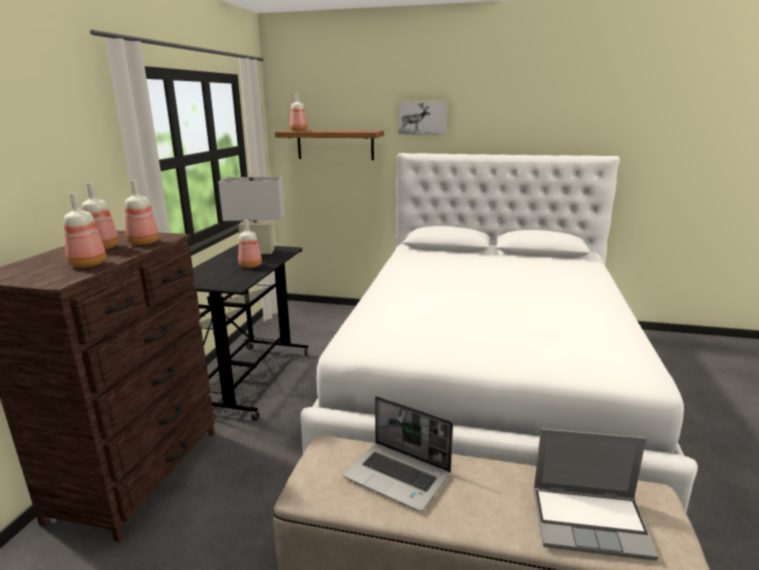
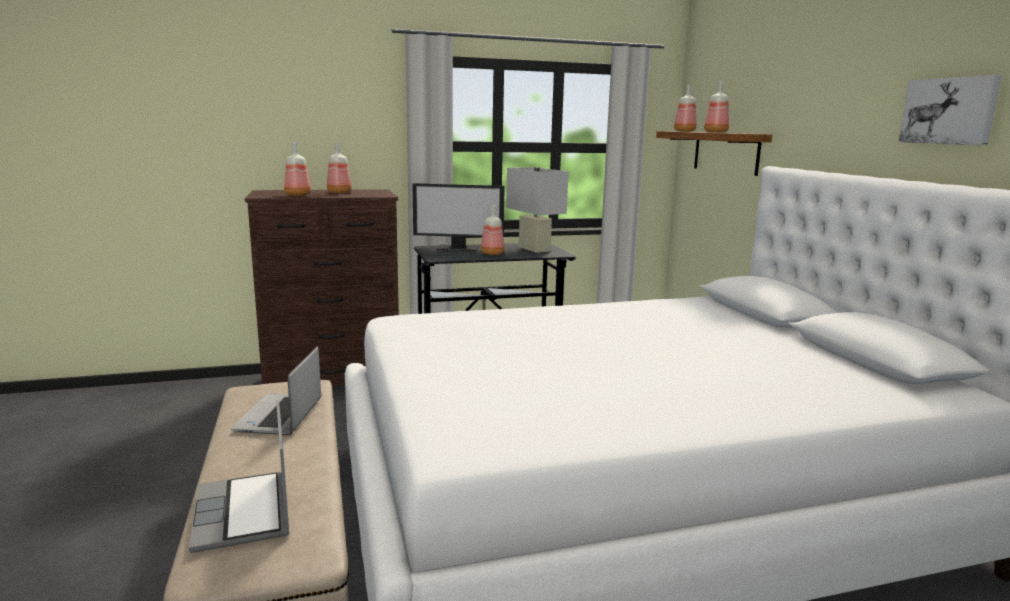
camera: 60 degrees right, 5 degrees down
bottle [125,180,159,245] -> bottle moved to [704,81,729,133]
picture [399,100,447,135] -> picture moved to [899,75,1002,145]
none -> monitor [412,183,505,251]

